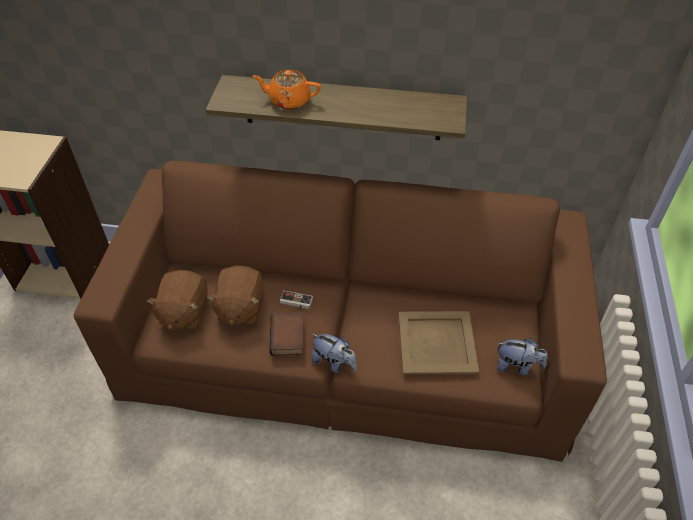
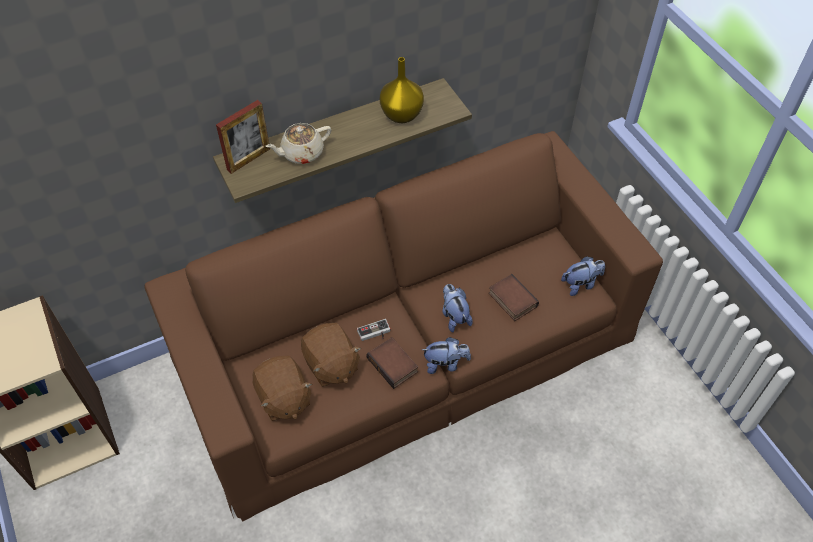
camera: 35 degrees left, 5 degrees up
orange teapot [253,70,321,109] -> beige teapot [265,123,331,164]
beige tray [399,311,479,375] -> book [489,274,539,321]
none -> picture frame [216,100,270,174]
none -> yellow vase [380,57,424,123]
none -> plush toy [442,284,473,332]

